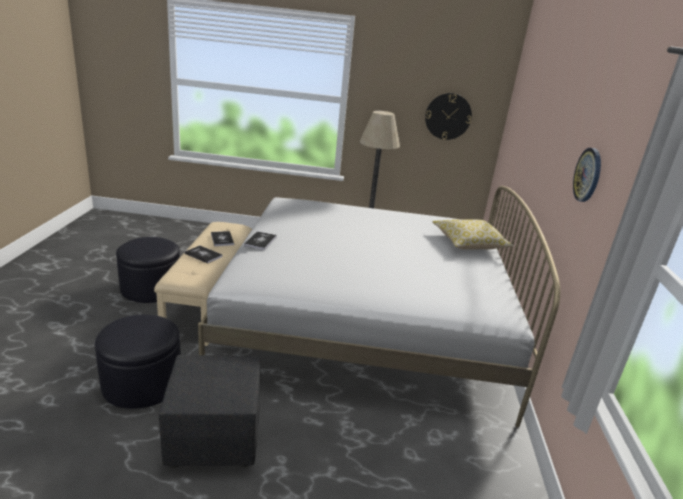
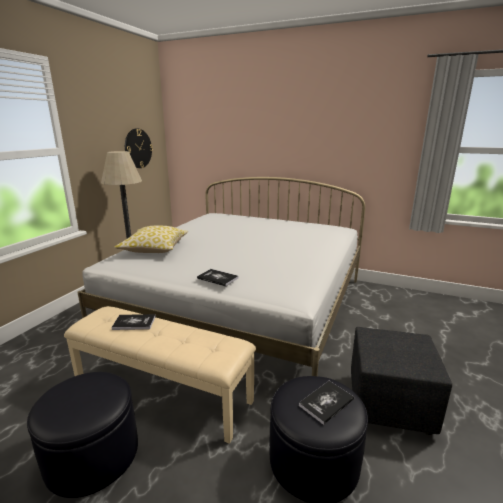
camera: 70 degrees left, 5 degrees down
book [185,245,223,264] -> book moved to [299,381,354,425]
pillow [432,219,514,250] -> pillow moved to [114,226,188,253]
wall clock [573,148,601,202] -> none

